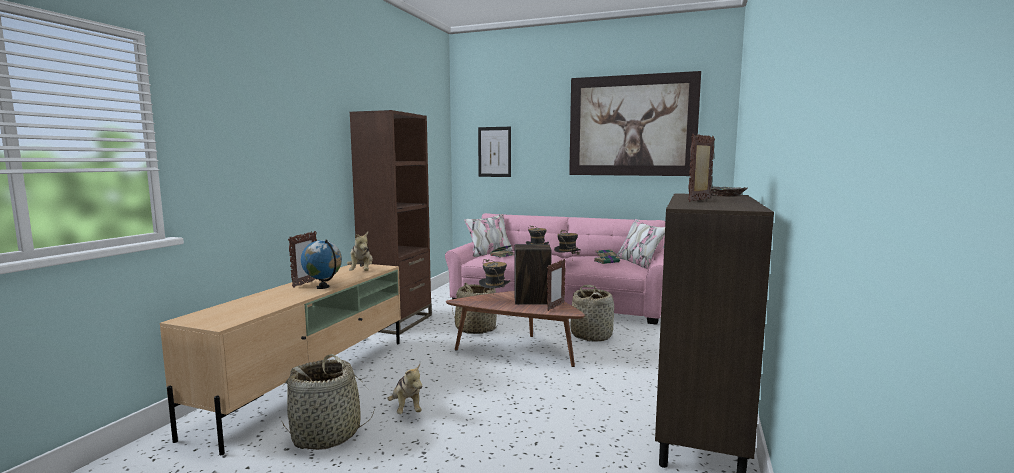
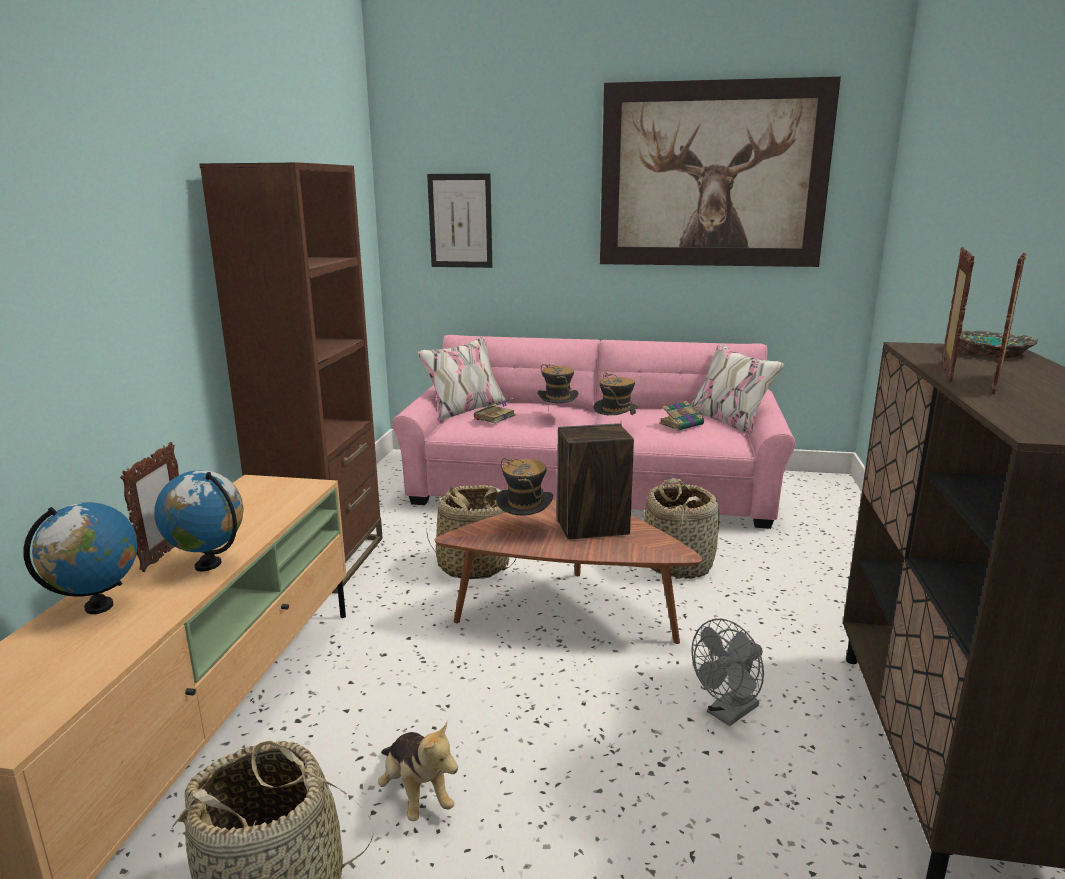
camera: 10 degrees left, 10 degrees up
plush toy [347,232,373,271] -> none
picture frame [547,259,566,311] -> picture frame moved to [942,247,974,382]
none -> globe [23,502,138,614]
none -> grey fan [691,618,764,726]

